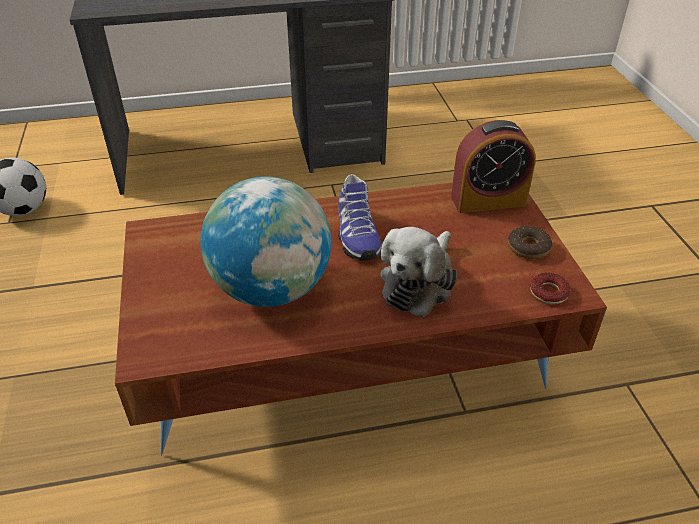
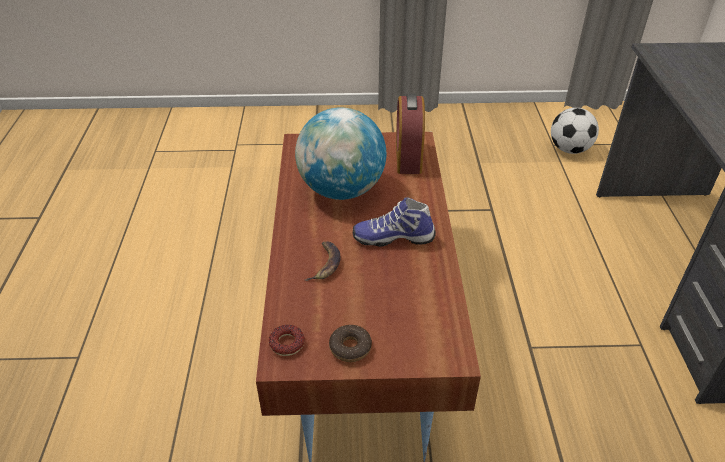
camera: 100 degrees right, 0 degrees up
plush toy [381,227,458,317] -> banana [305,241,341,281]
alarm clock [451,120,536,213] -> alarm clock moved to [396,93,425,174]

